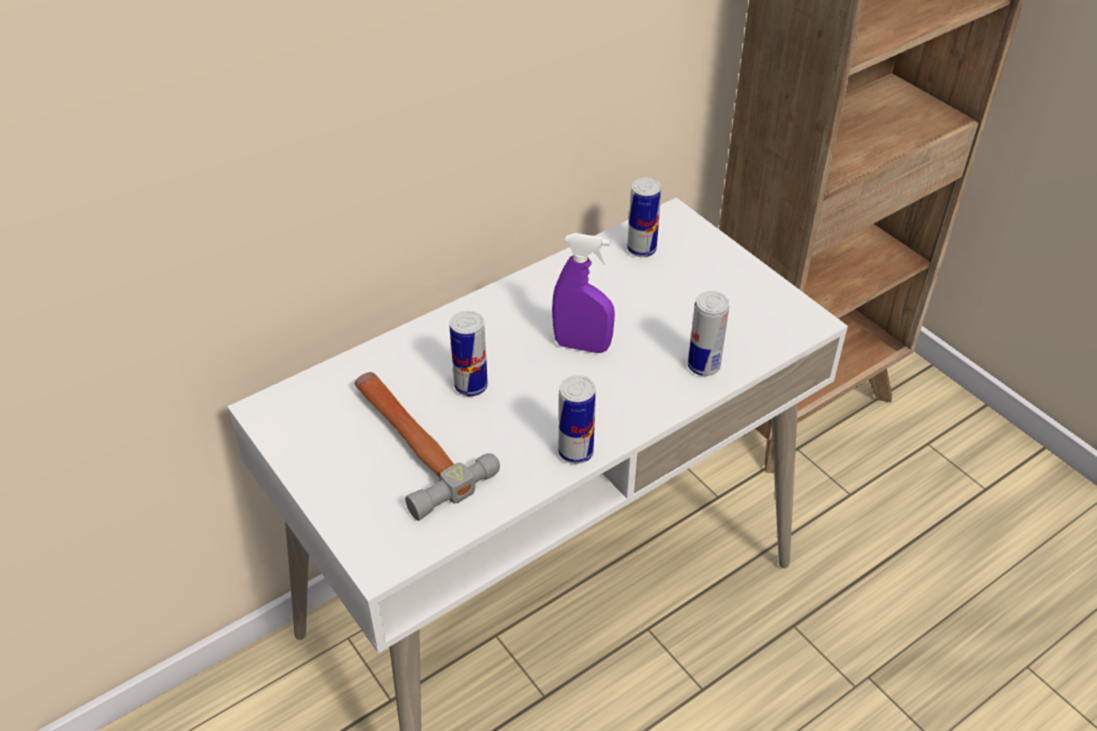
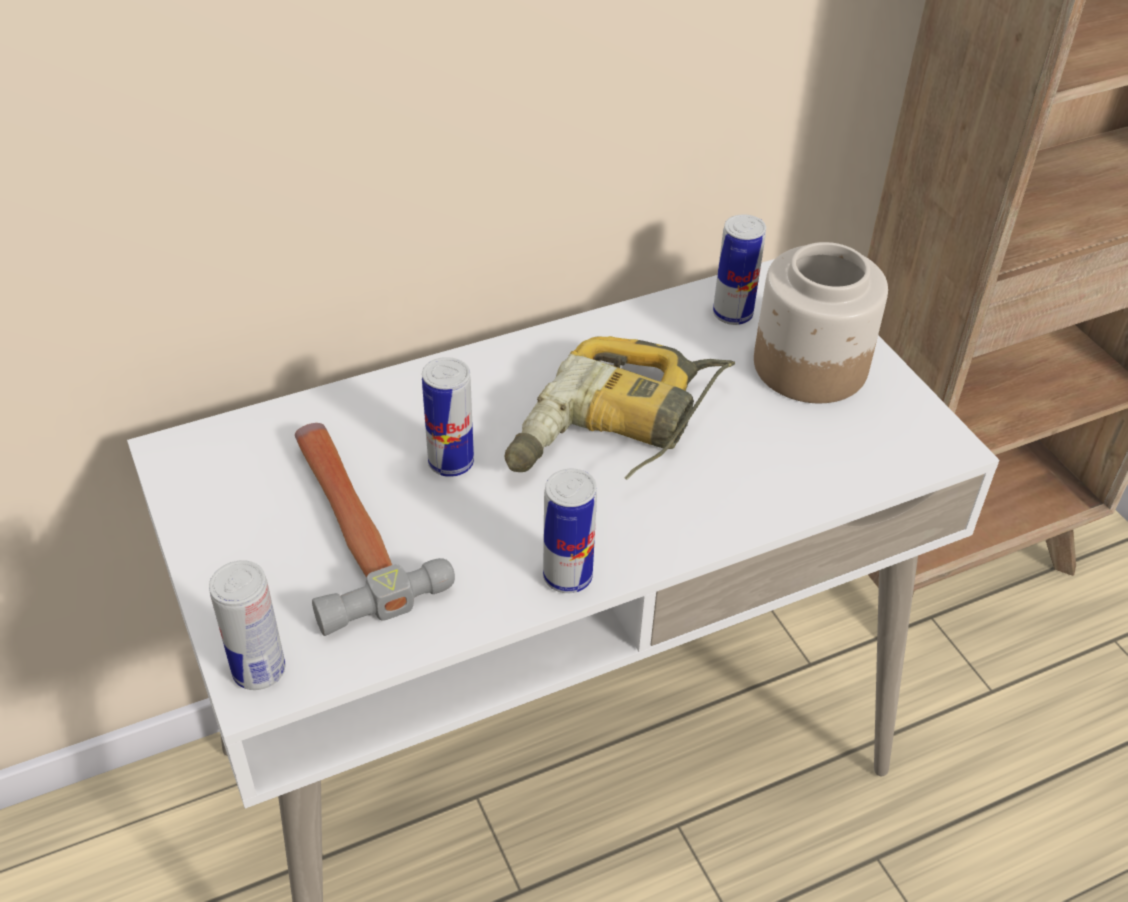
camera: 10 degrees right, 0 degrees up
purple spray bottle [552,233,615,353] -> power drill [505,336,735,480]
can [688,291,729,376] -> can moved to [209,560,286,690]
none -> jar [754,242,888,403]

